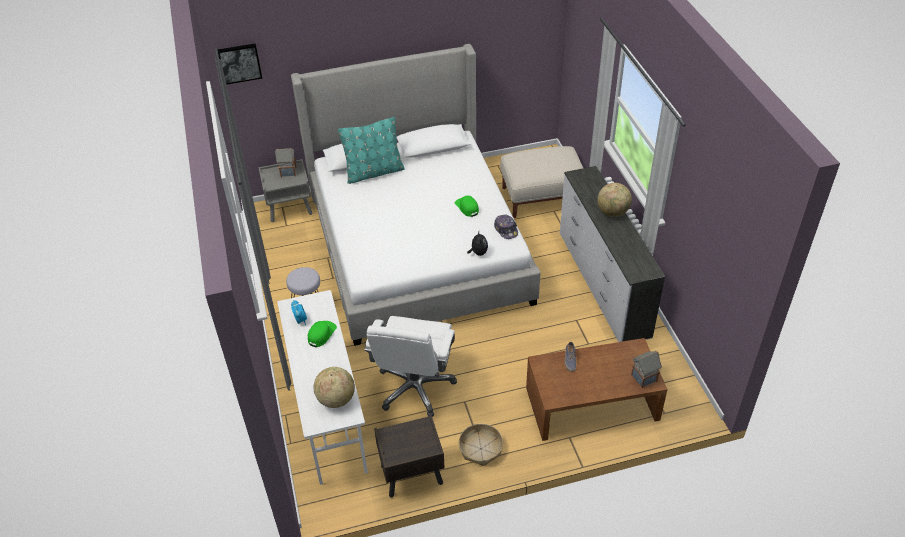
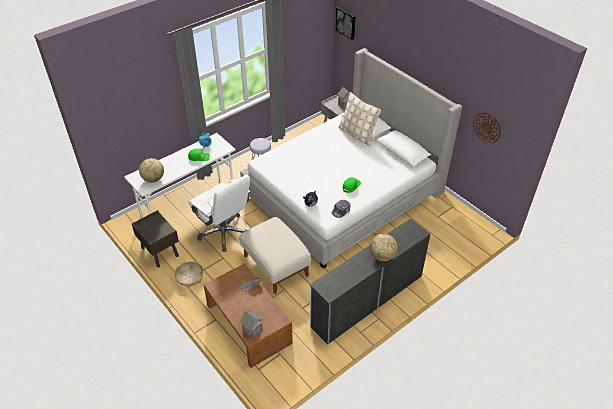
camera: 65 degrees right, 0 degrees up
turquoise pillow [338,117,405,184] -> beige pillow [338,92,381,146]
white office chair [364,316,457,417] -> white office chair turned 120 degrees counterclockwise [188,175,251,252]
beige ottoman [500,146,583,218] -> beige ottoman moved to [239,217,311,294]
none -> wall clock [473,112,501,143]

